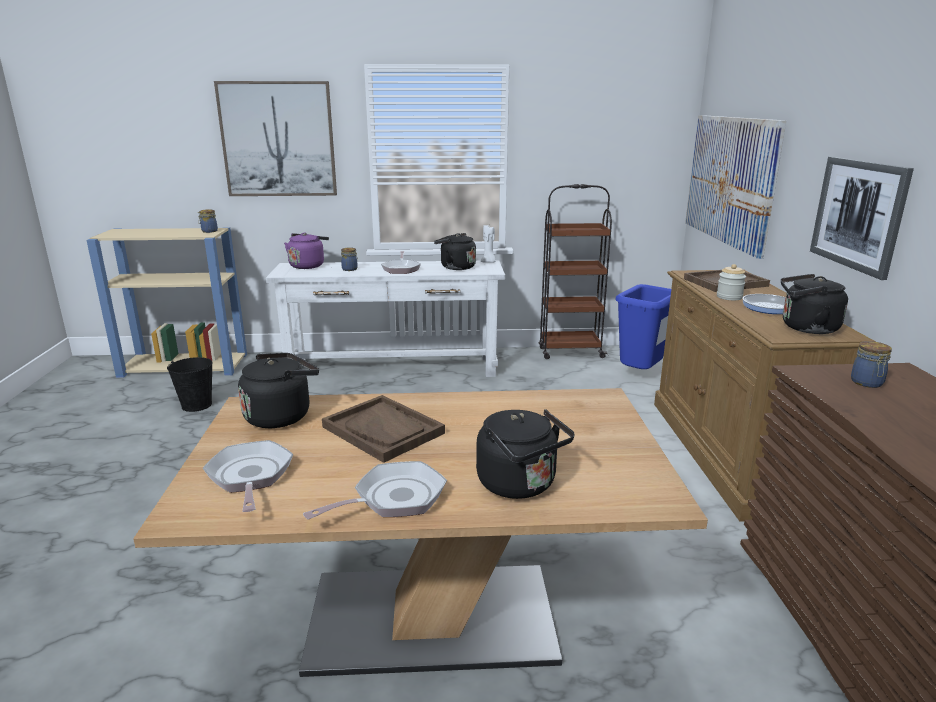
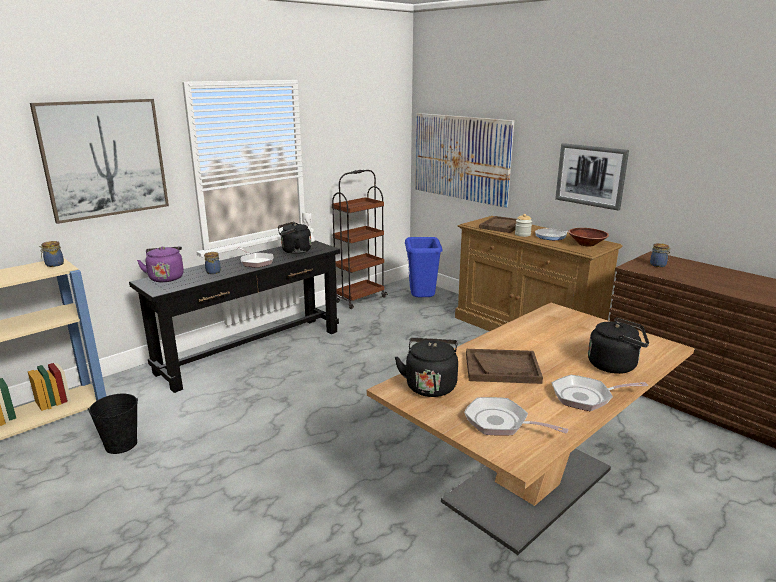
camera: 40 degrees left, 0 degrees up
white console table [266,260,505,377] -> black console table [129,240,341,393]
frying pan [303,461,447,520] -> frying pan turned 105 degrees counterclockwise [552,375,648,411]
black kettle [781,274,848,334] -> brown bowl [568,228,609,247]

